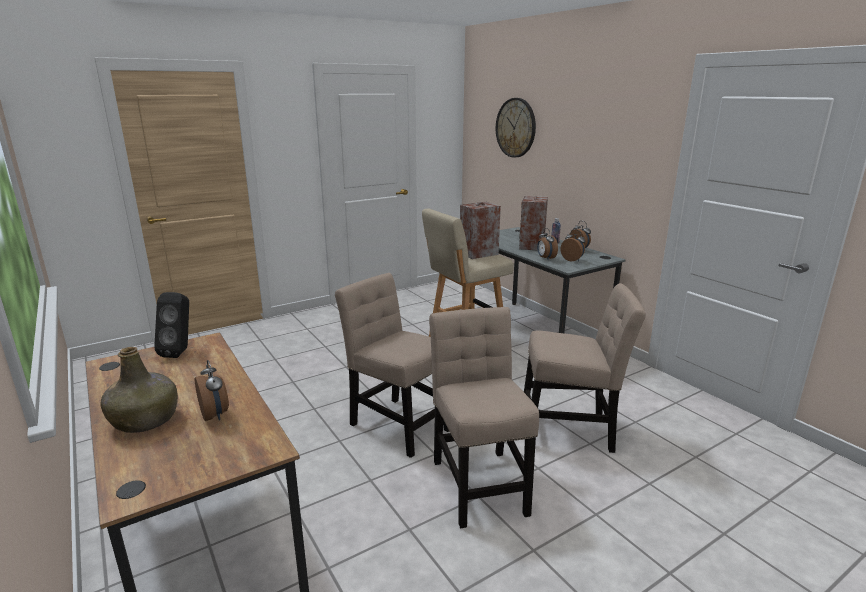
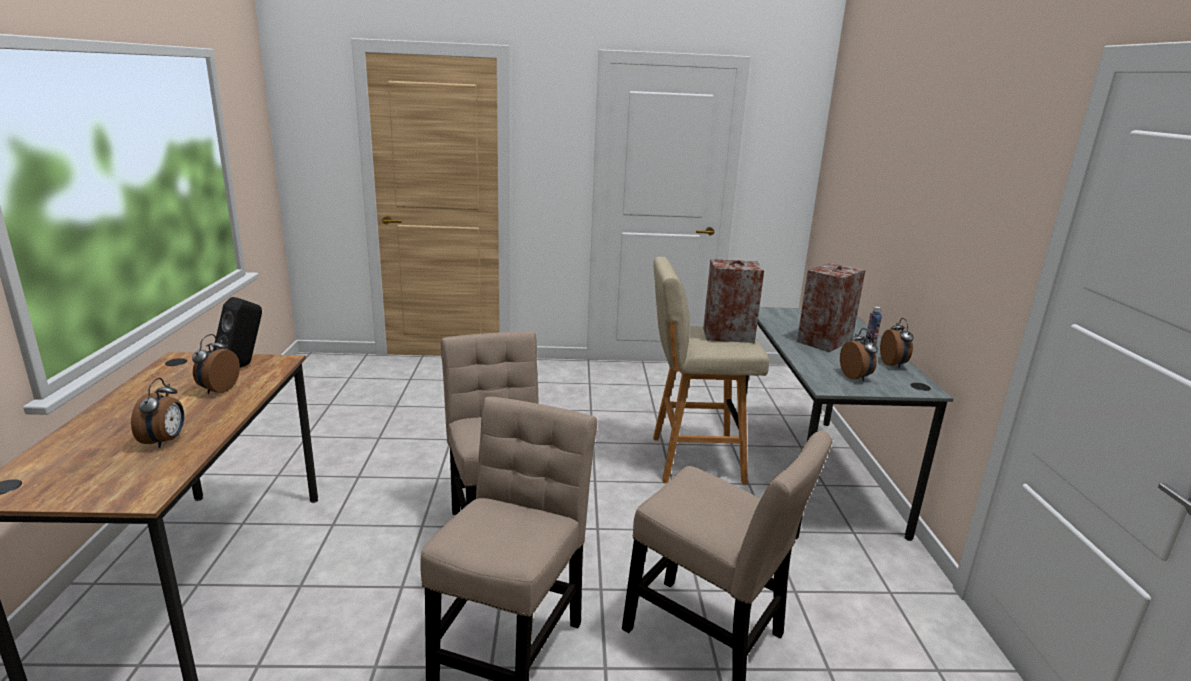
camera: 30 degrees right, 0 degrees up
green bottle [100,347,178,433] -> none
wall clock [496,98,536,158] -> none
alarm clock [537,228,558,260] -> alarm clock moved to [192,334,240,394]

